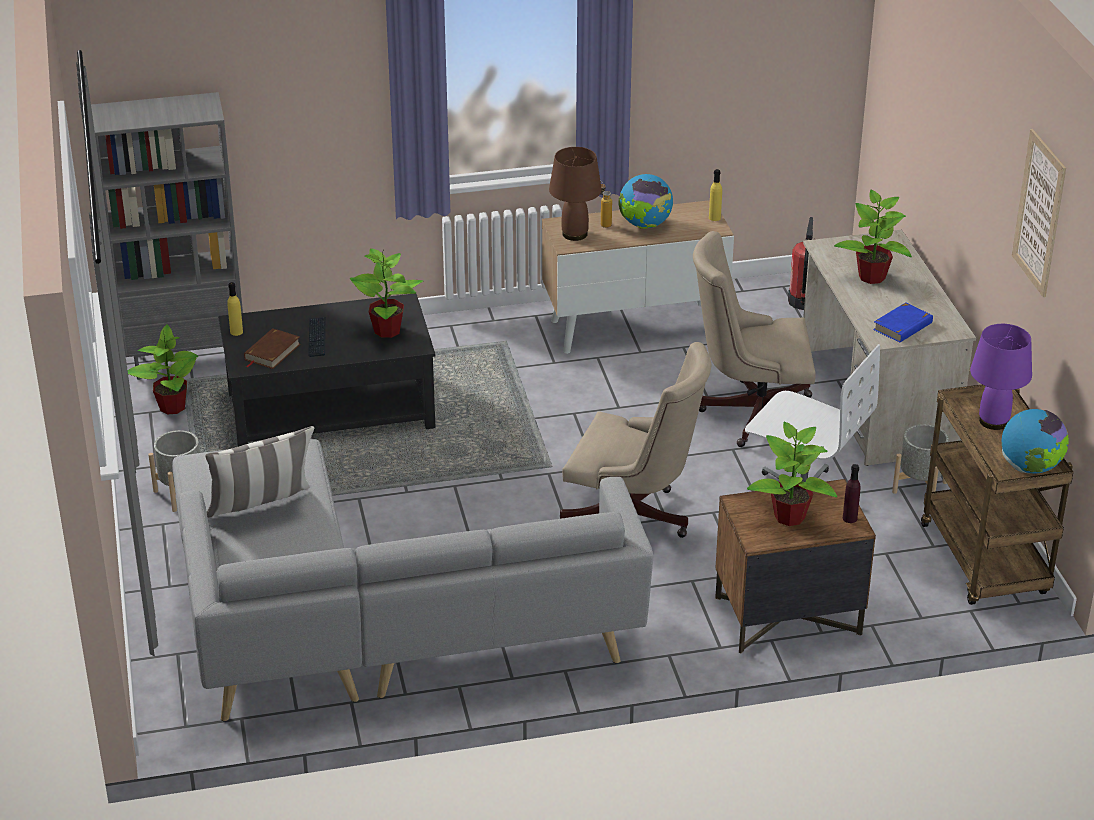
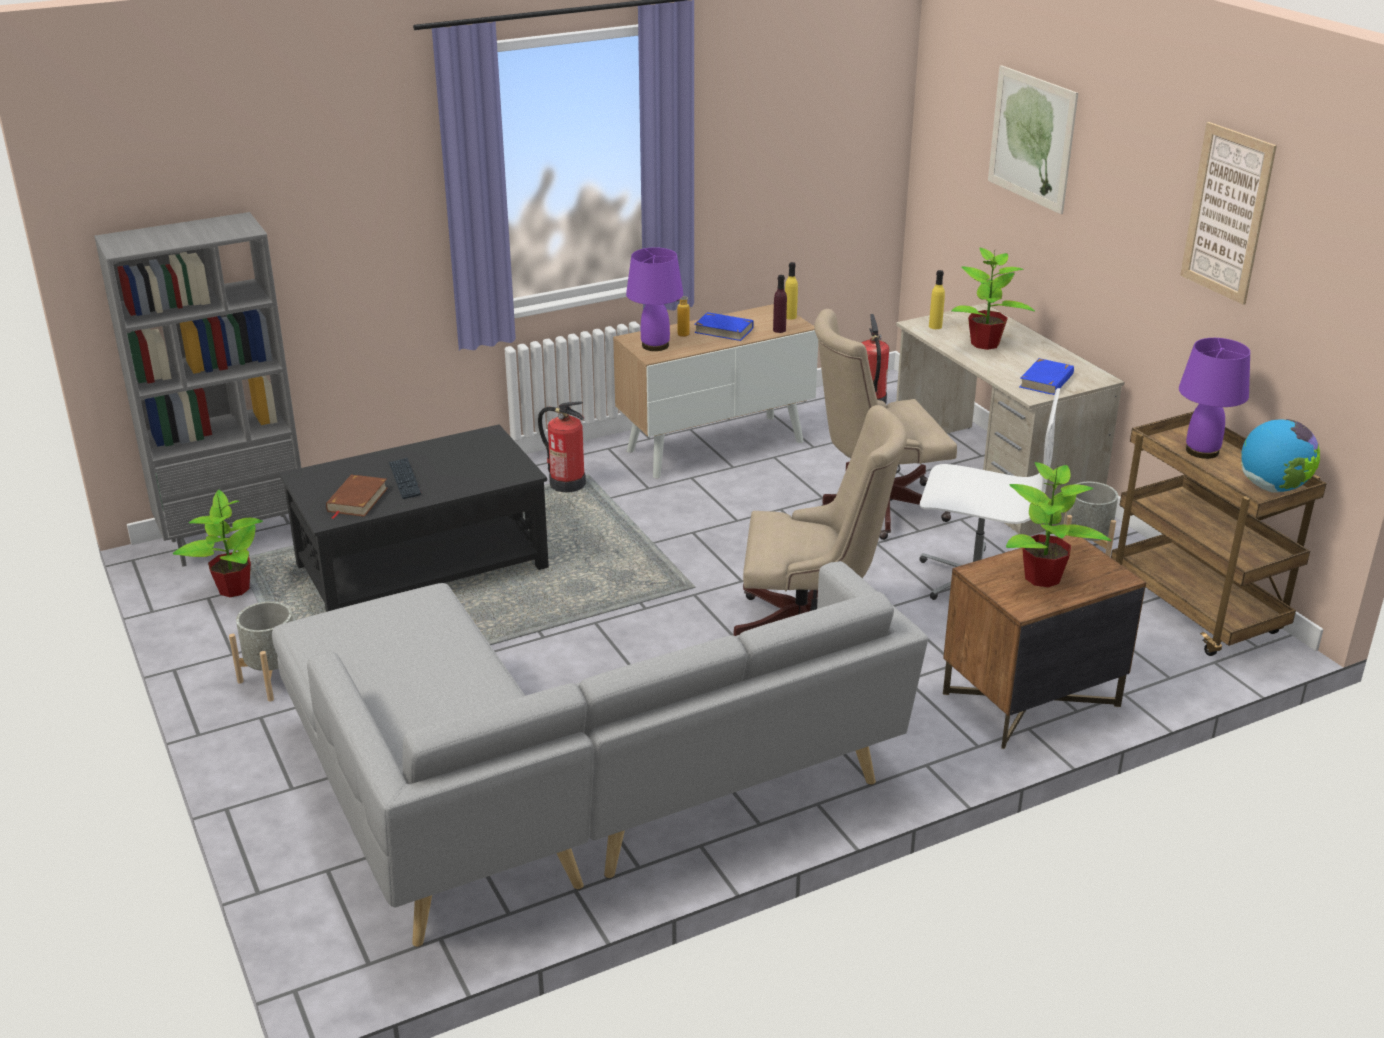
camera: 15 degrees left, 5 degrees down
pillow [205,426,315,518] -> none
yellow bottle [227,282,243,336] -> yellow bottle moved to [929,270,945,329]
potted plant [350,248,423,338] -> none
brown table lamp [549,147,602,241] -> purple table lamp [626,247,683,351]
globe [618,174,673,229] -> blue book [694,312,754,341]
purple bottle [843,464,861,523] -> purple bottle moved to [773,275,787,333]
none -> fire extinguisher [538,402,586,492]
none -> picture [988,65,1078,214]

